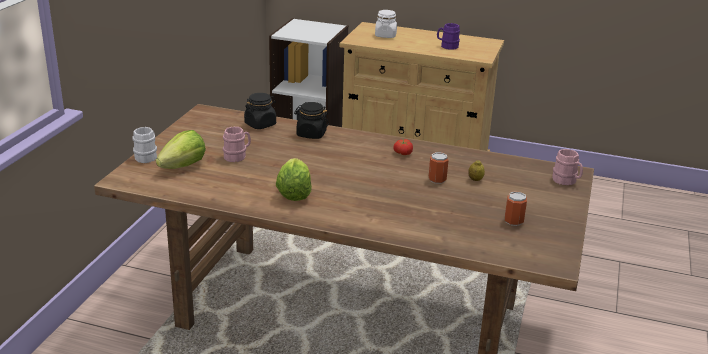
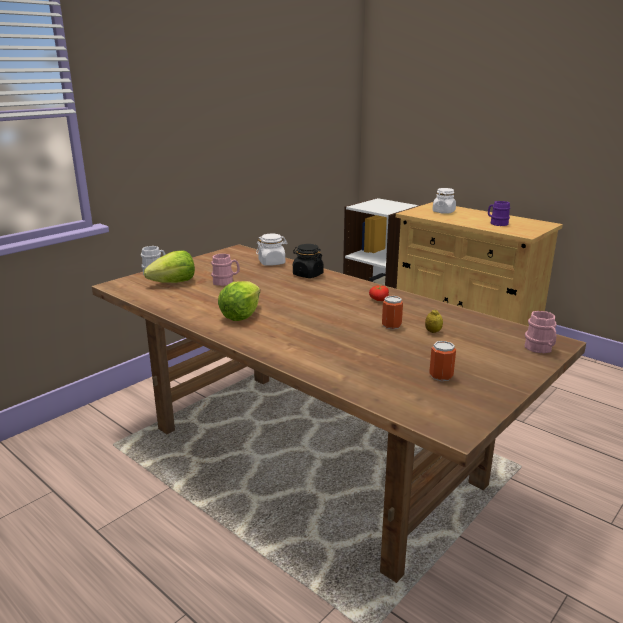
camera: 25 degrees right, 5 degrees down
black jar [244,93,276,129] -> white jar [256,234,287,266]

